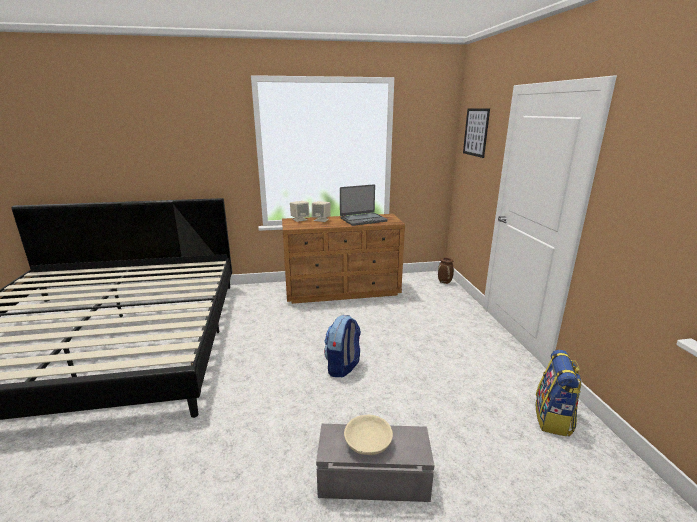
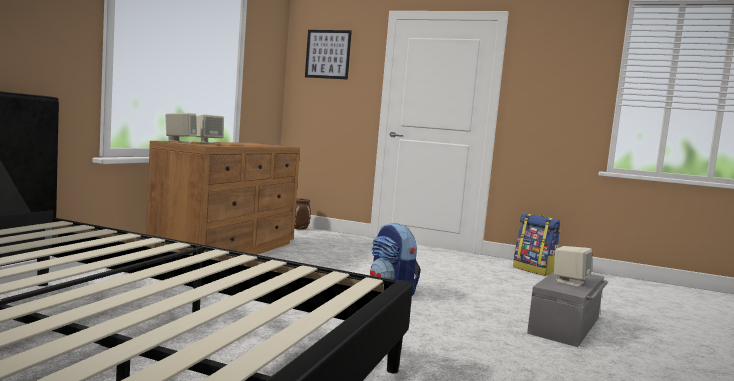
camera: 60 degrees left, 15 degrees down
laptop [340,184,388,226] -> none
beige bowl [344,415,393,455] -> beige speaker [554,246,592,287]

